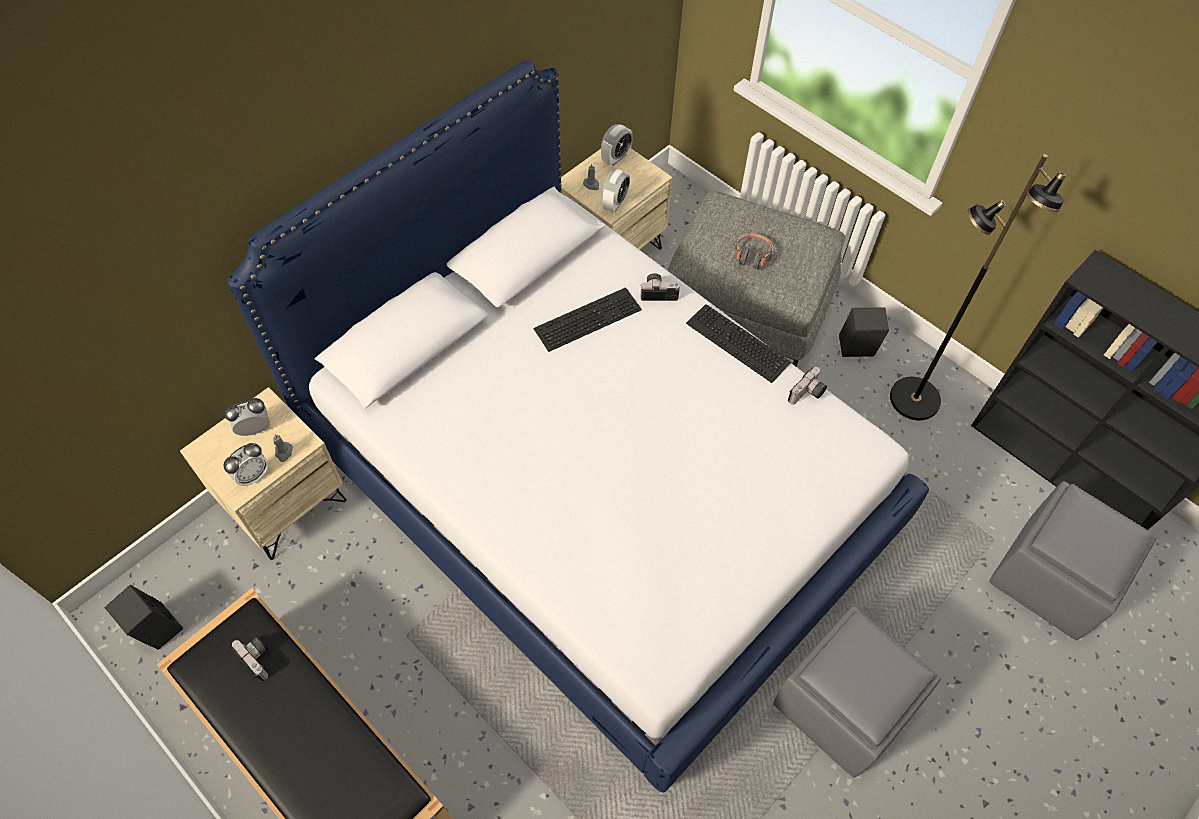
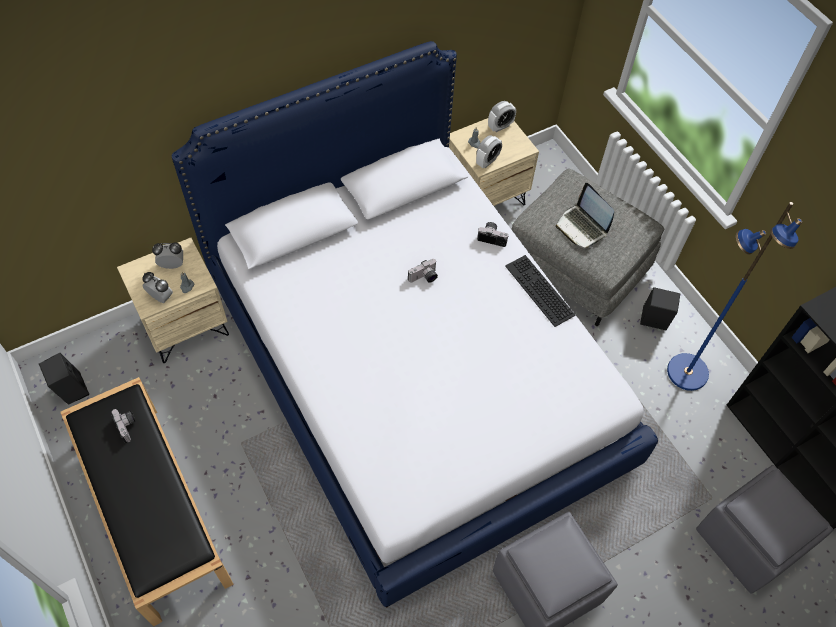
camera: 15 degrees right, 0 degrees up
alarm clock [224,443,269,486] -> alarm clock turned 120 degrees counterclockwise [142,272,173,303]
keyboard [534,287,642,352] -> none
headphones [735,233,774,270] -> laptop [556,183,614,248]
camera [788,367,827,405] -> camera moved to [408,259,438,283]
black floor lamp [890,154,1066,420] -> blue floor lamp [667,202,802,391]

